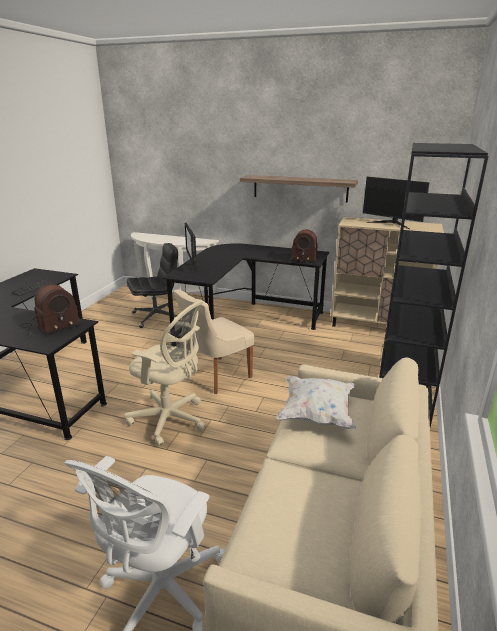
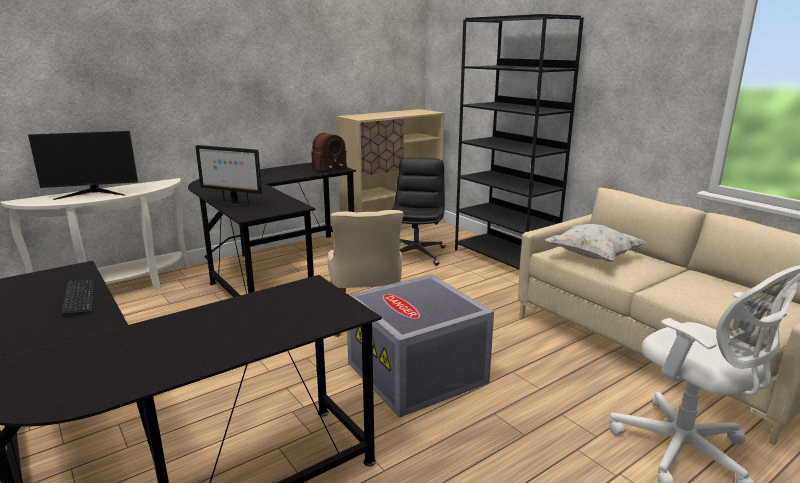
camera: 55 degrees left, 5 degrees down
radio [20,284,81,336] -> none
beige office chair [124,301,206,446] -> grey storage box [347,274,494,418]
black office chair [127,243,178,328] -> black office chair moved to [391,158,445,266]
shelf [240,175,358,203] -> none
monitor [363,177,430,230] -> monitor moved to [28,131,138,200]

